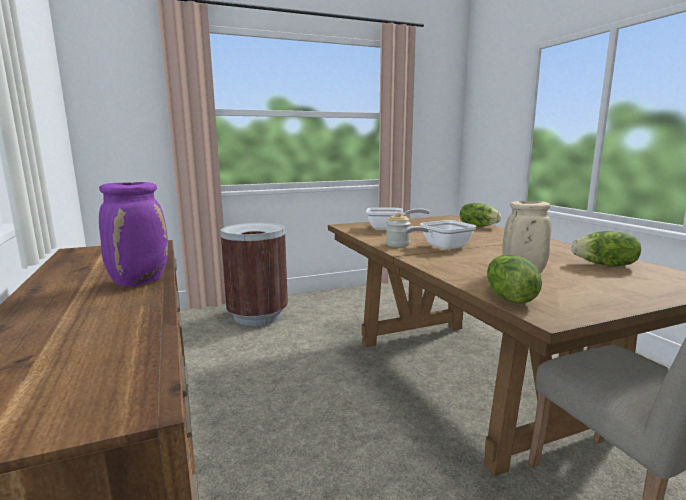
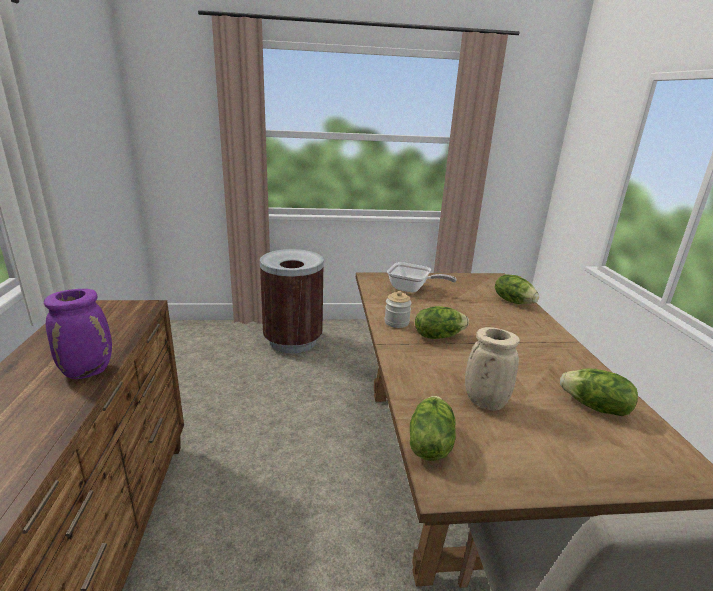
camera: 15 degrees right, 10 degrees up
frying pan [402,220,476,249] -> lettuce [415,306,469,339]

